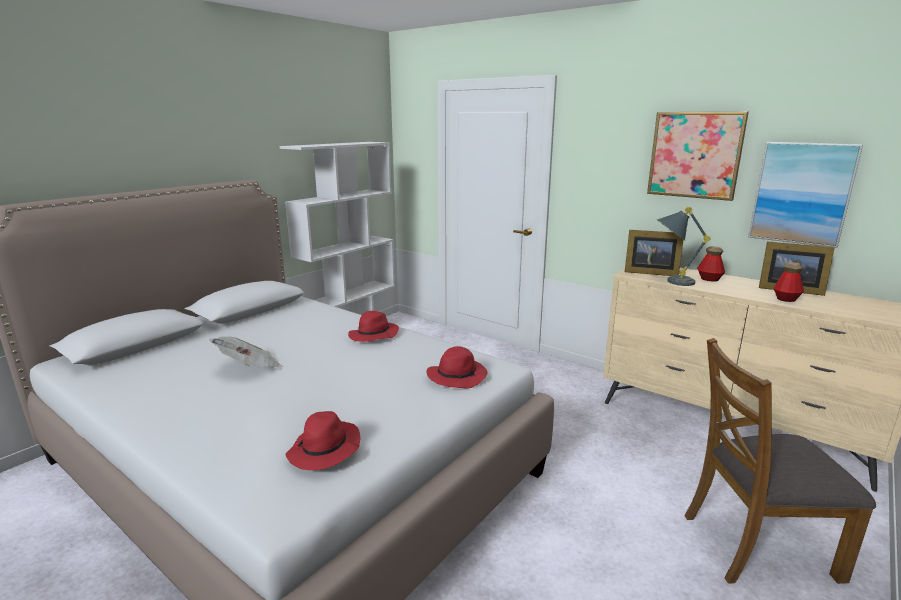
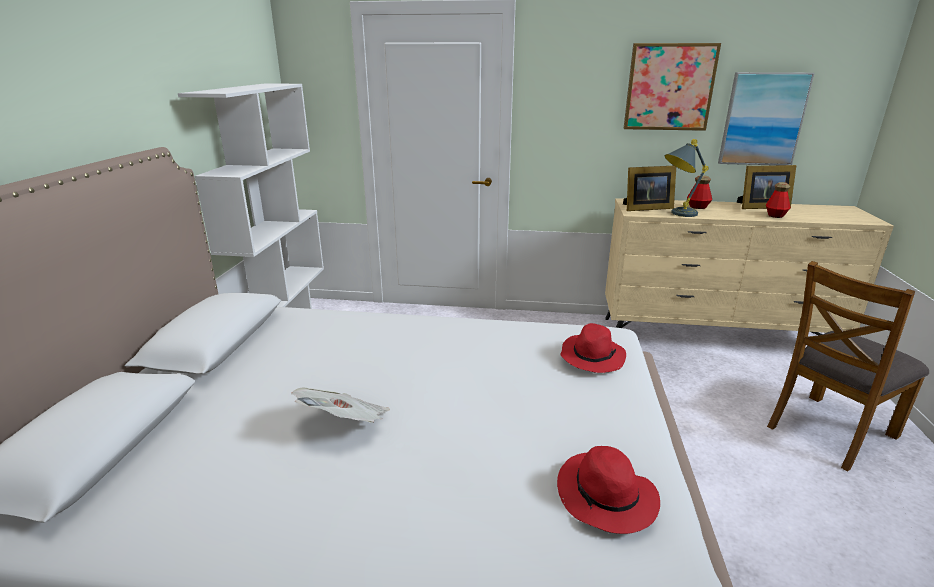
camera: 30 degrees left, 5 degrees up
red hat [348,311,399,342] -> none

